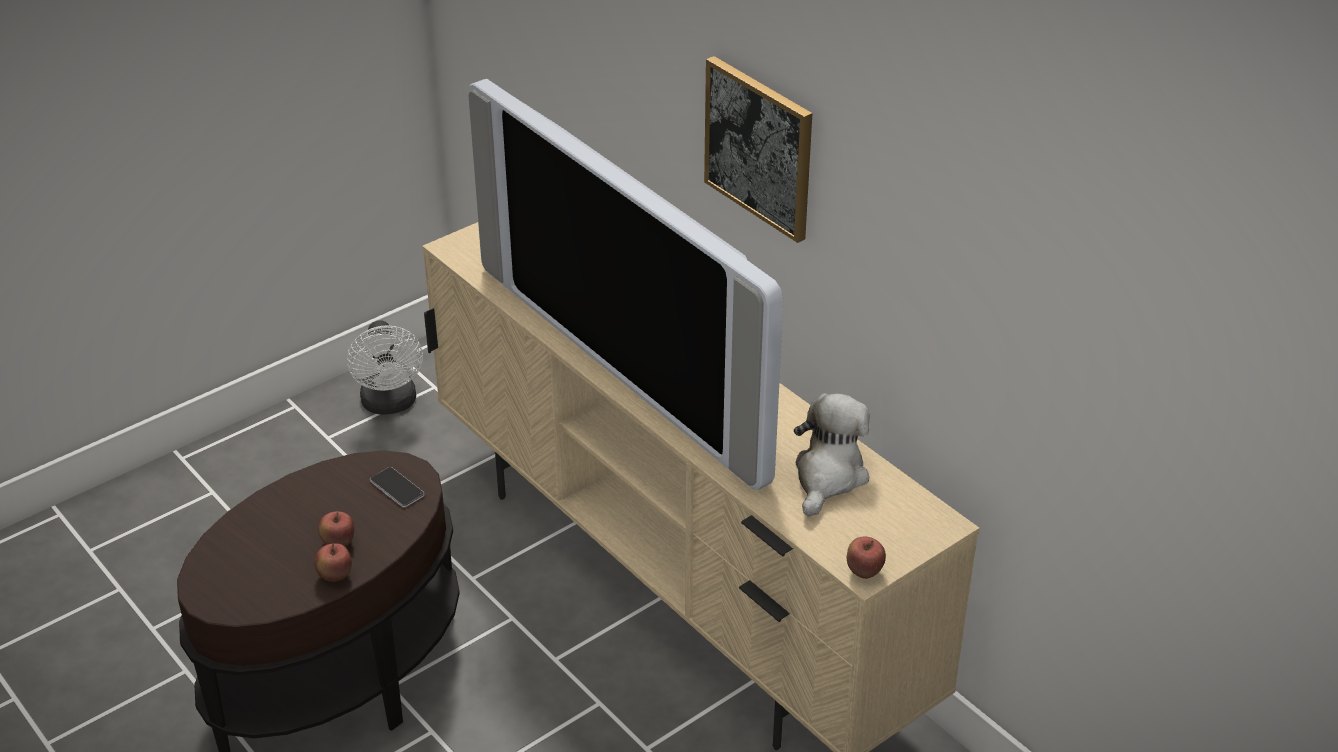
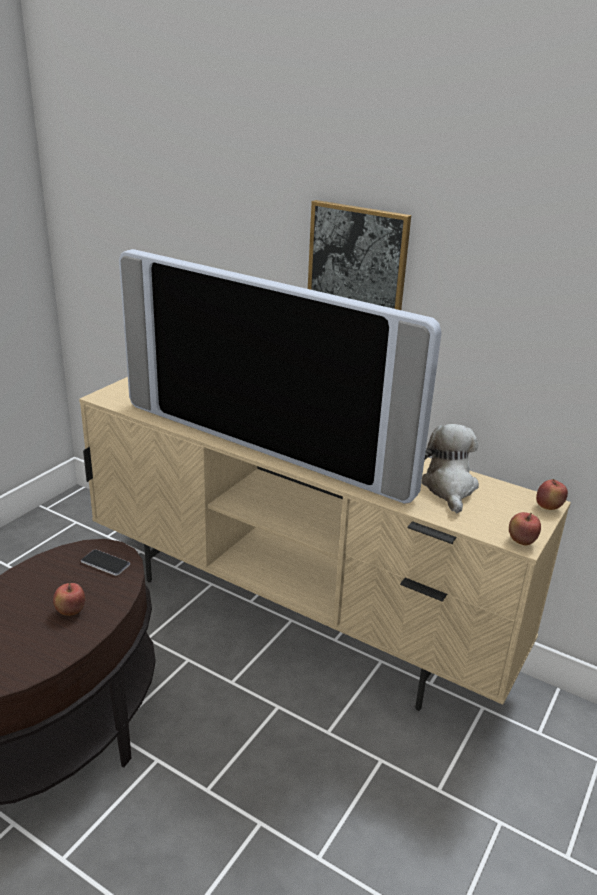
camera: 20 degrees left, 10 degrees down
apple [314,543,352,582] -> apple moved to [536,479,568,510]
white fan [347,320,423,415] -> none

